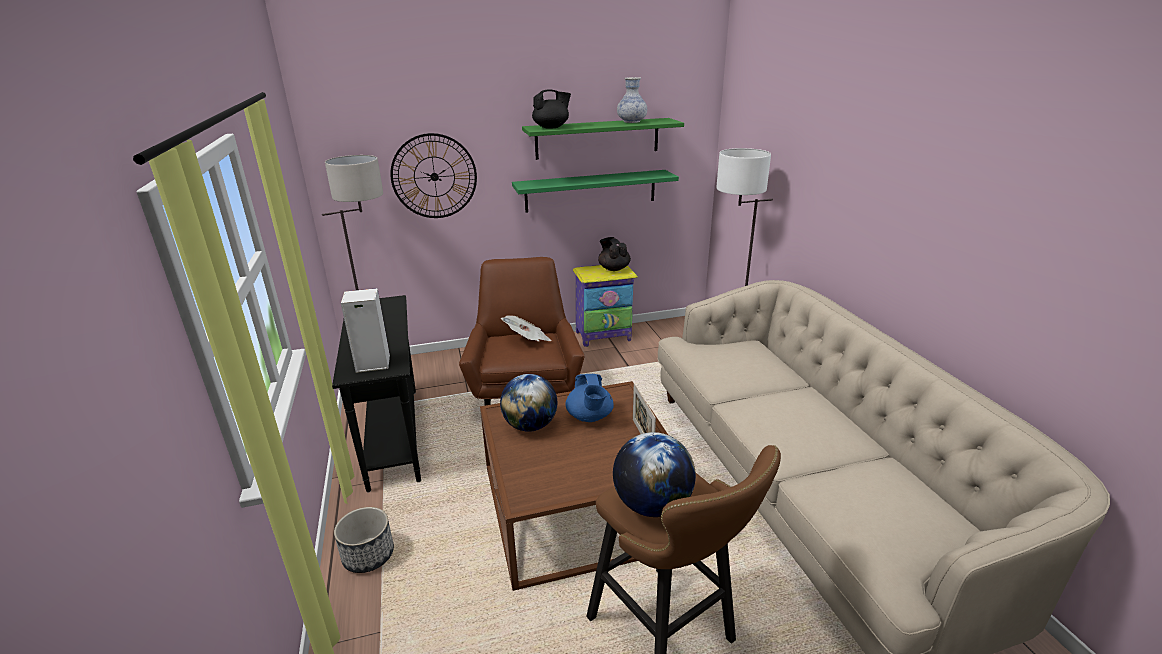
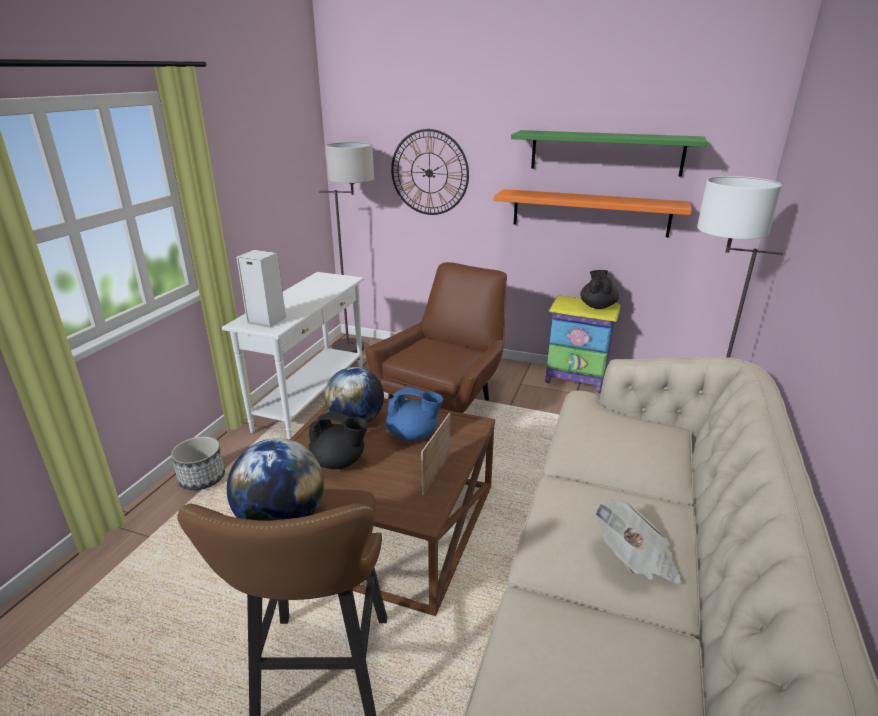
camera: 35 degrees right, 0 degrees up
black console table [332,295,421,492] -> white console table [222,272,364,439]
newspaper [501,315,552,341] -> newspaper moved to [594,499,682,584]
green shelf [512,170,679,213] -> orange shelf [494,189,692,238]
black teapot [532,89,571,129] -> black teapot moved to [308,412,368,469]
blue teapot [566,374,614,422] -> blue teapot turned 105 degrees counterclockwise [386,388,443,441]
vase [617,77,647,123] -> none

